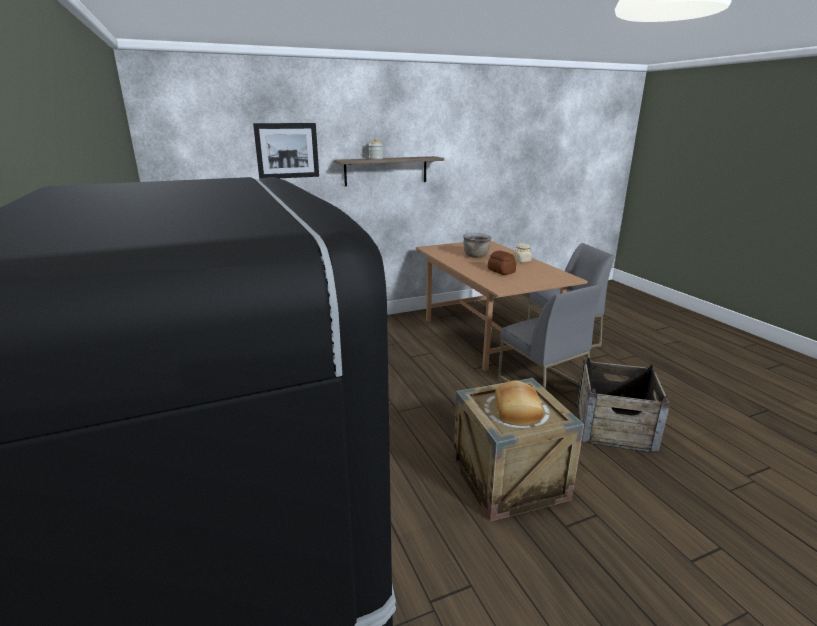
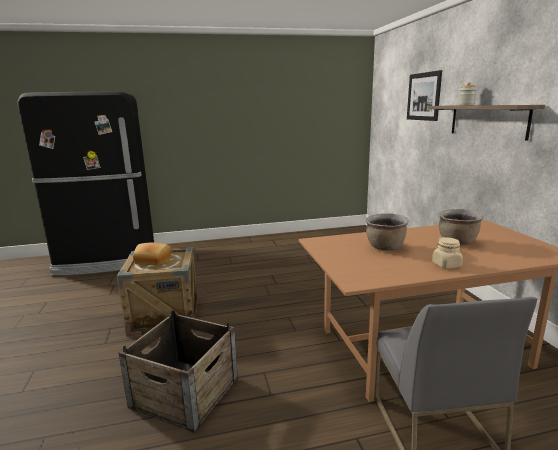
camera: 100 degrees right, 5 degrees down
bread [488,251,516,275] -> brown cooking pot [365,214,409,251]
grey chair [498,284,603,389] -> none

